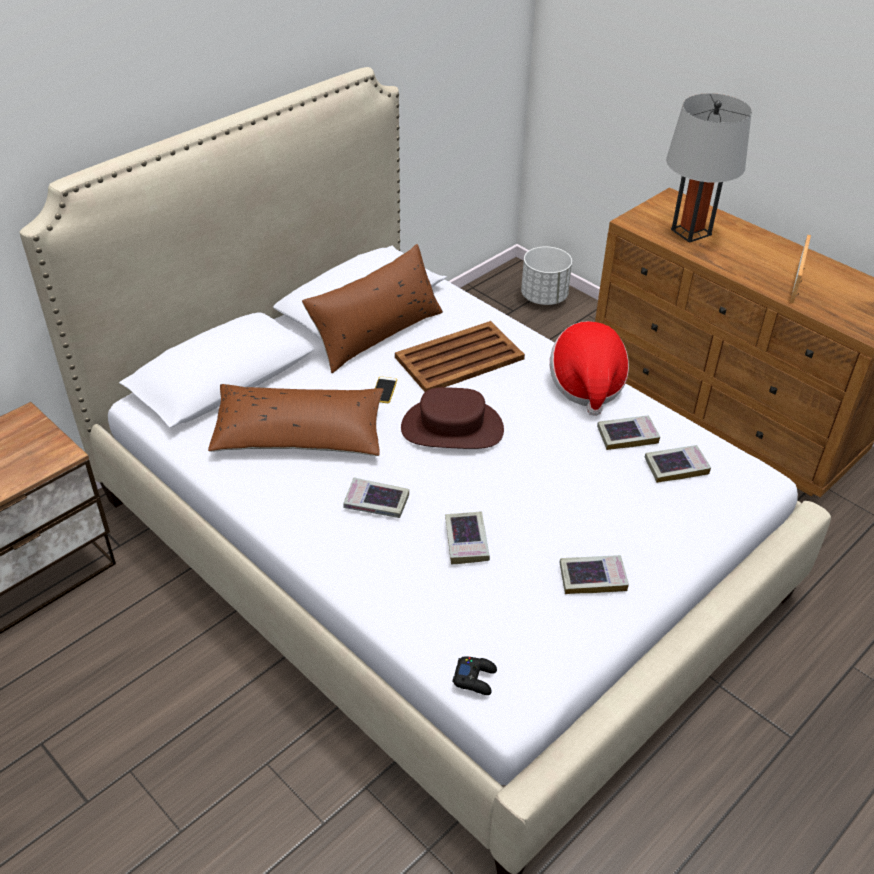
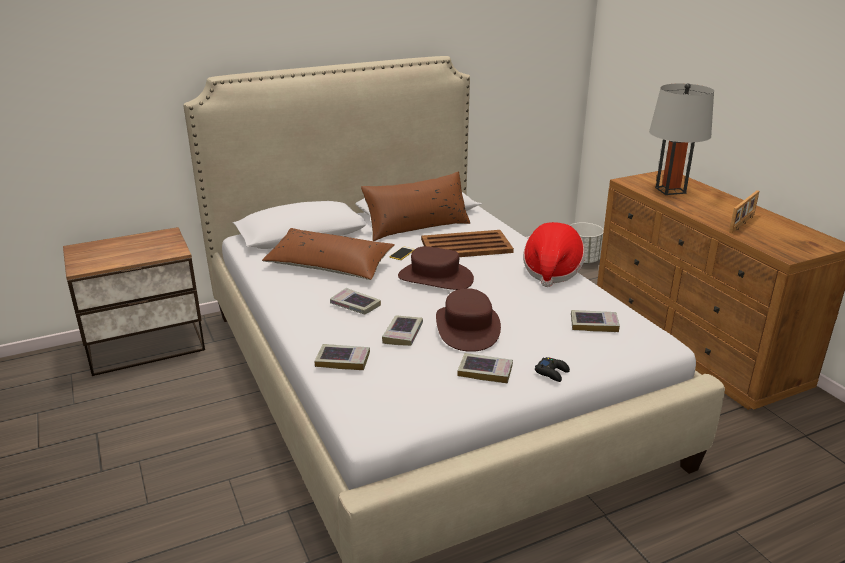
camera: 20 degrees right, 15 degrees down
black game controller [453,656,497,695] -> black game controller moved to [535,357,570,382]
book [597,415,660,450] -> book moved to [314,344,370,370]
none -> brown hat [436,288,501,352]

